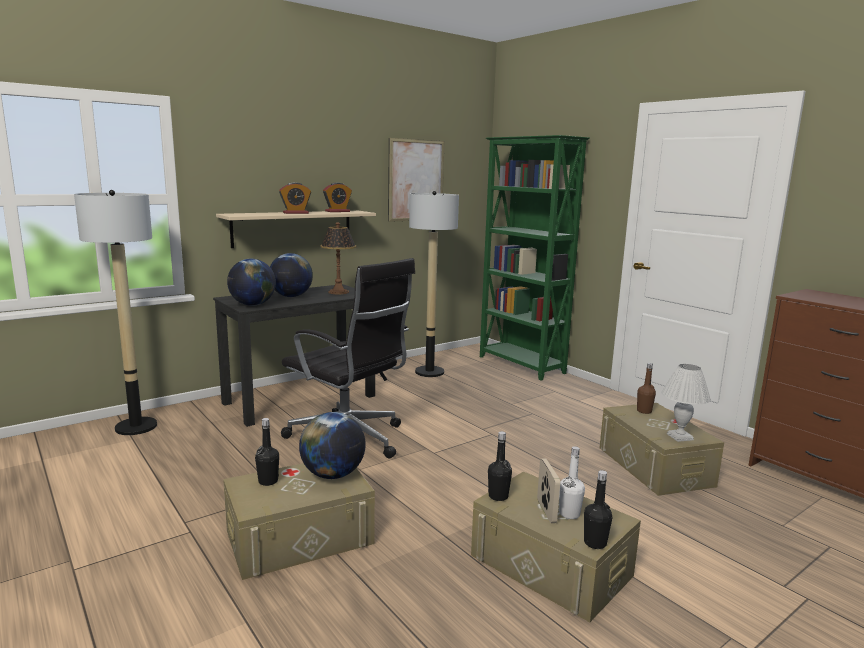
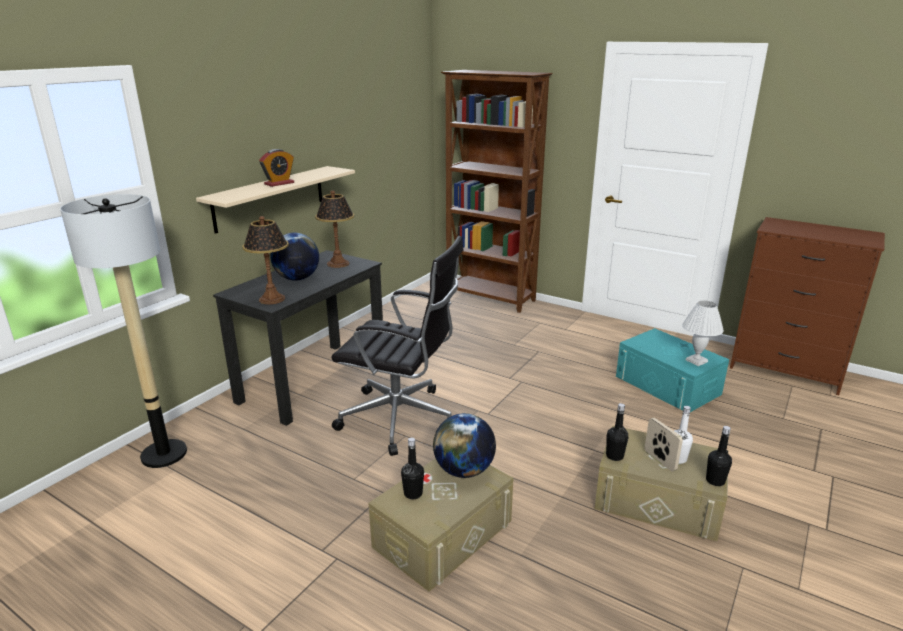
camera: 20 degrees left, 10 degrees up
globe [227,259,276,306] -> table lamp [242,216,289,304]
alarm clock [323,182,352,212] -> none
picture [388,138,444,222] -> none
floor lamp [409,191,459,377] -> none
green bookcase [480,135,589,380] -> brown bookcase [441,70,553,313]
beige storage box [600,403,724,496] -> turquoise storage box [616,328,729,412]
brown bottle [637,363,656,414] -> none

